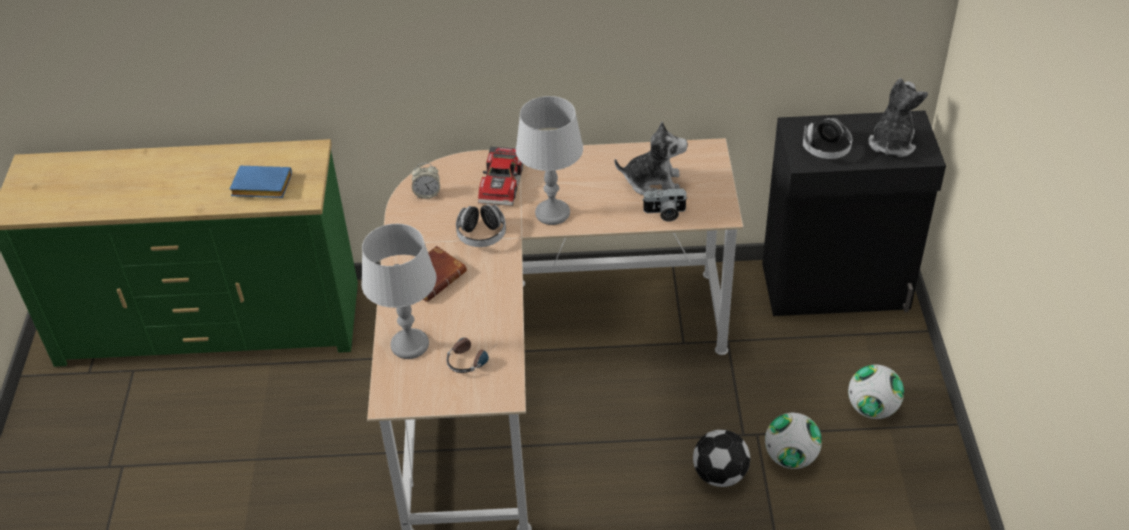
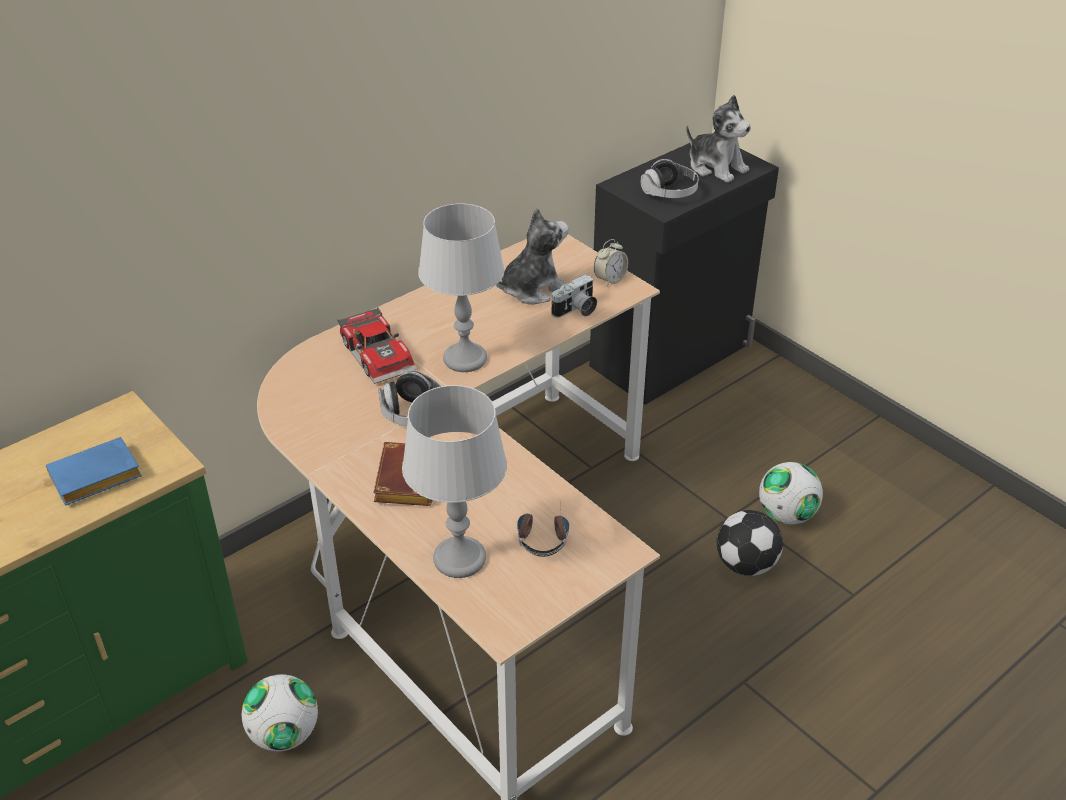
camera: 40 degrees left, 5 degrees down
alarm clock [412,163,440,199] -> alarm clock moved to [594,239,628,286]
football [848,365,904,419] -> football moved to [242,674,318,751]
plush toy [868,78,928,157] -> plush toy turned 150 degrees clockwise [686,95,751,183]

